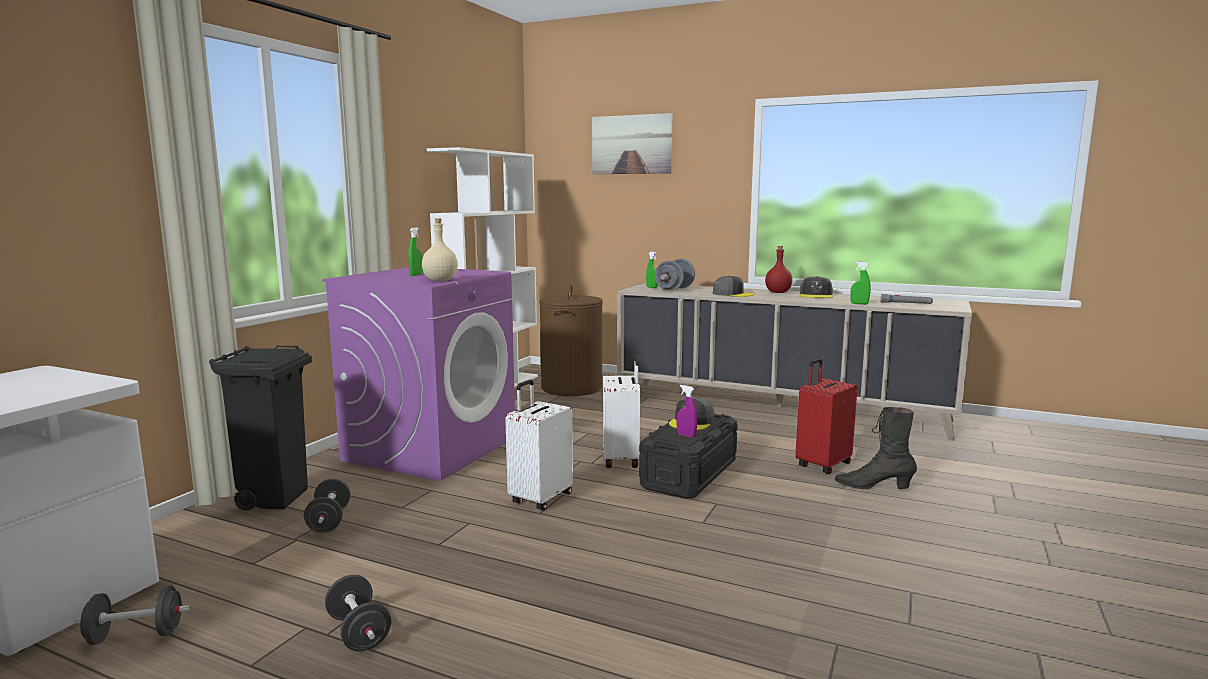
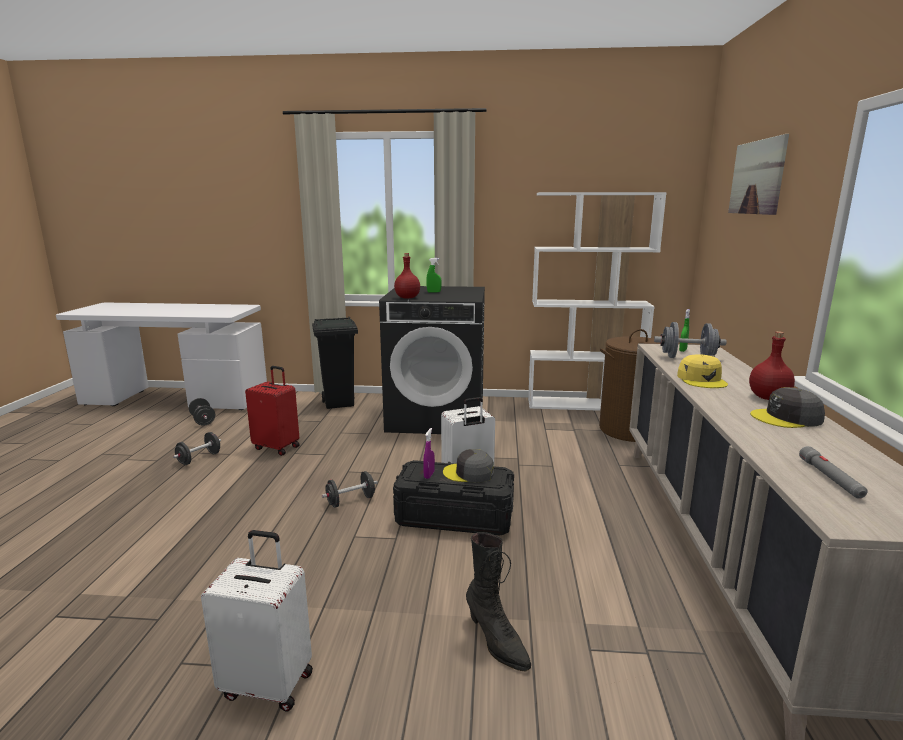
camera: 70 degrees right, 5 degrees up
black dumbbell [304,479,350,532] -> black dumbbell moved to [322,471,378,508]
purple washing machine [322,267,515,481] -> black washing machine [379,286,485,434]
beige bottle [422,218,458,281] -> red bottle [394,253,420,299]
white suitcase [505,380,573,510] -> white suitcase moved to [201,530,313,712]
grey cap [713,275,755,297] -> yellow cap [677,354,728,388]
red suitcase [795,358,858,474] -> red suitcase moved to [245,366,300,456]
black boot [835,407,917,489] -> black boot turned 150 degrees clockwise [466,532,531,671]
green spray bottle [851,262,871,304] -> none

